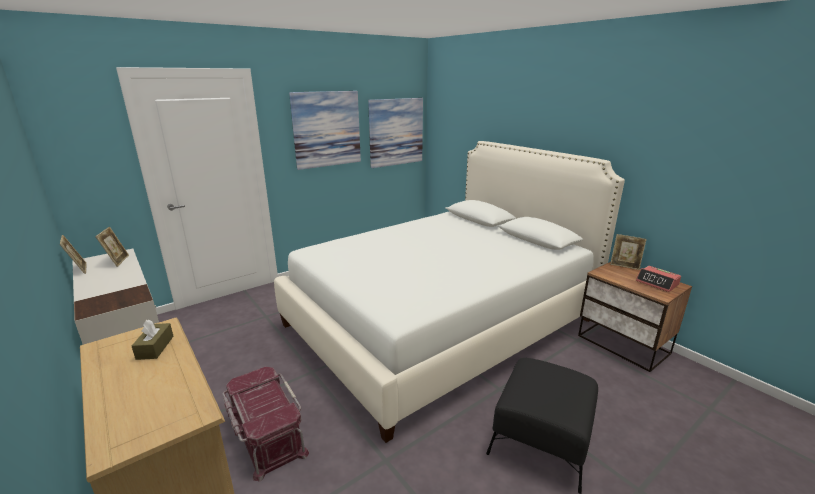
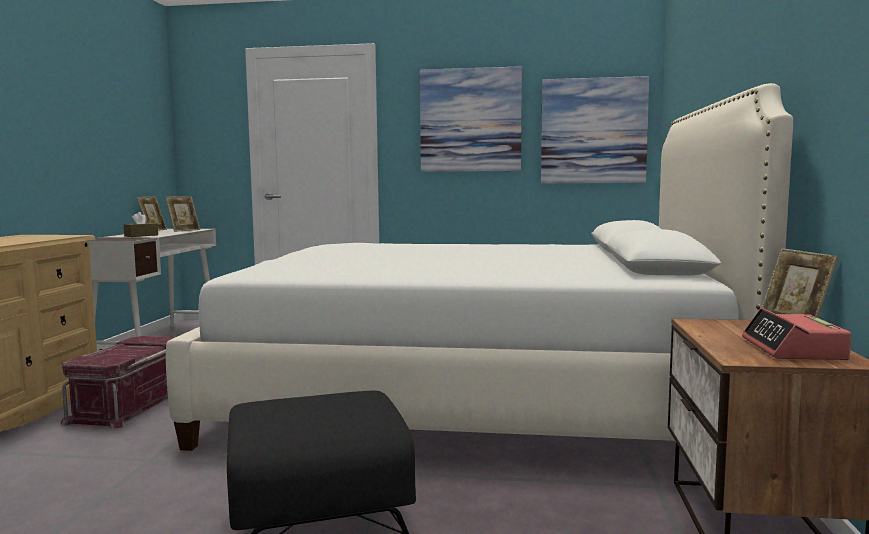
camera: 45 degrees right, 15 degrees down
brown tissue box [132,320,174,360] -> brown tissue box moved to [124,212,158,237]

